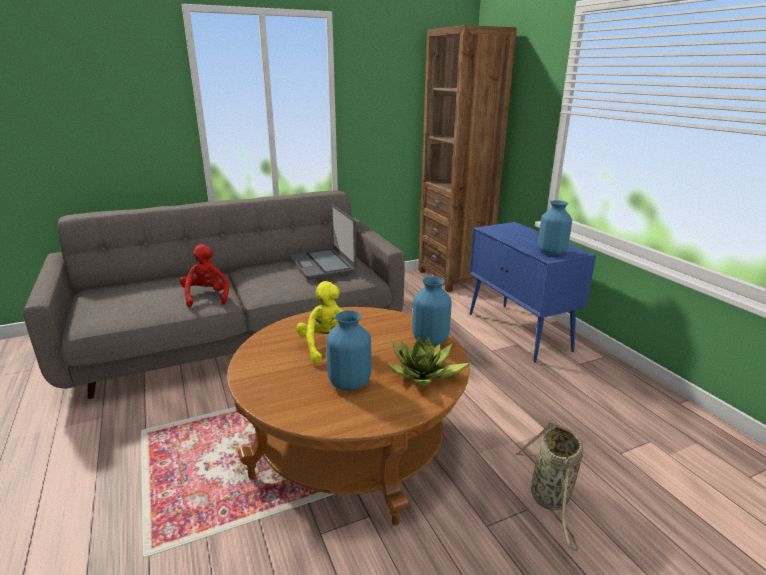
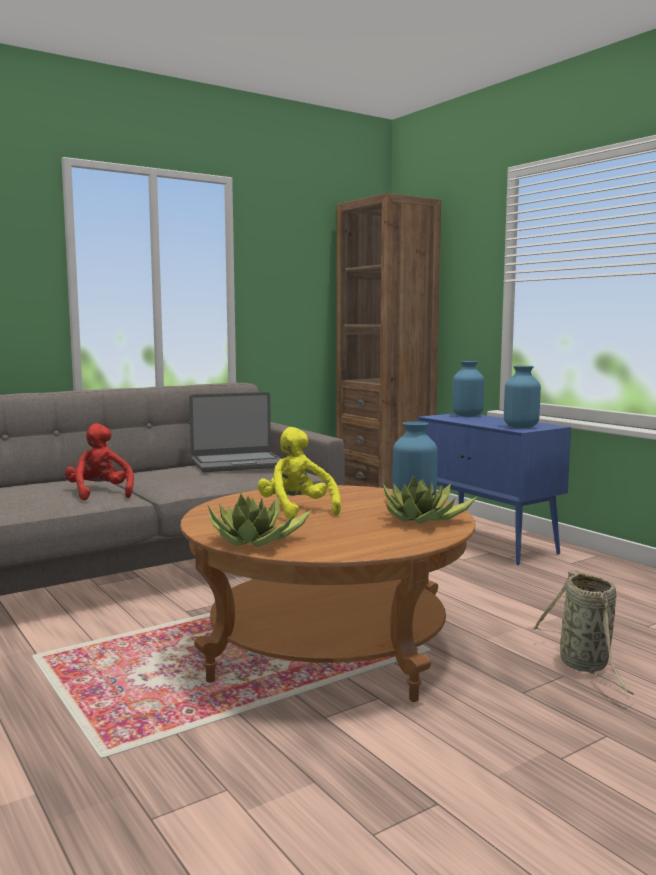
camera: 10 degrees left, 15 degrees down
laptop [289,204,357,280] -> laptop turned 75 degrees counterclockwise [189,392,281,472]
blue vase [326,310,371,391] -> blue vase moved to [452,361,484,417]
none -> potted plant [207,494,312,547]

